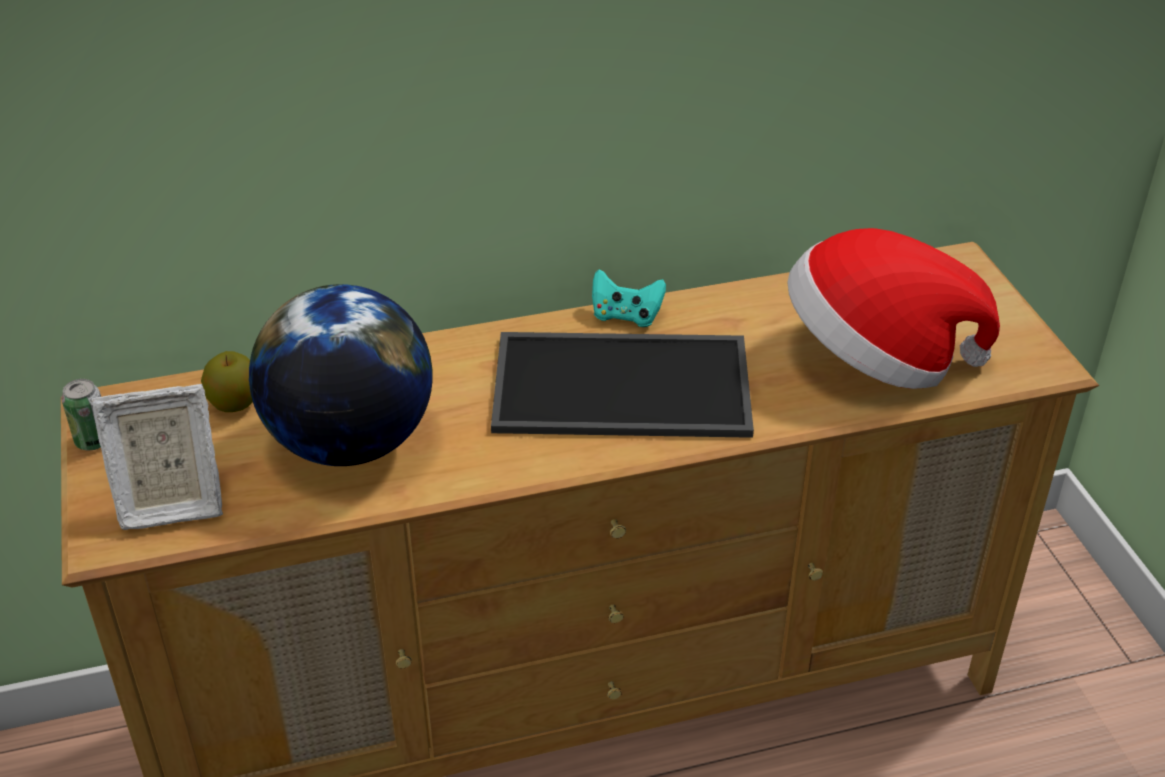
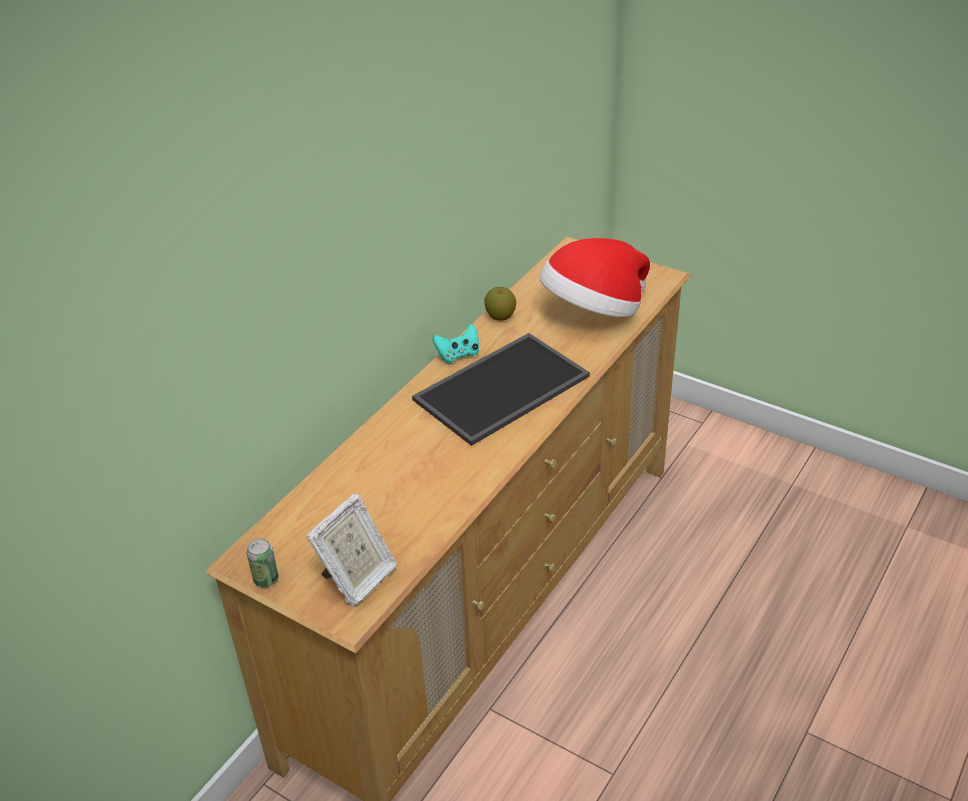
camera: 40 degrees left, 0 degrees up
apple [201,351,253,412] -> apple moved to [484,287,516,321]
globe [249,284,433,466] -> none

